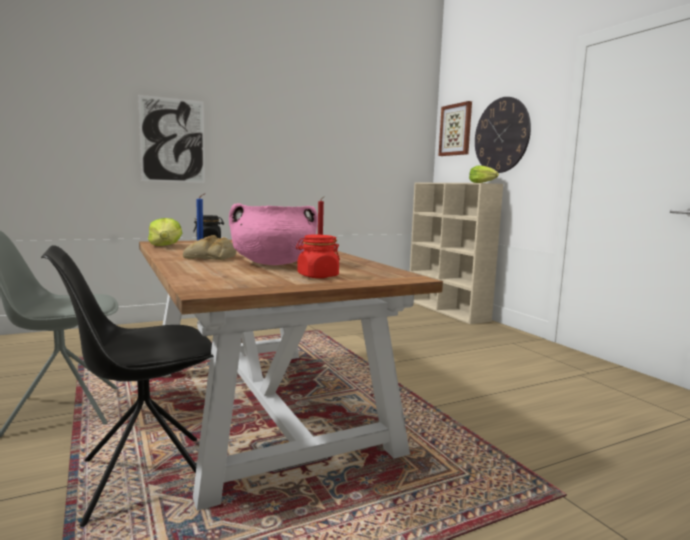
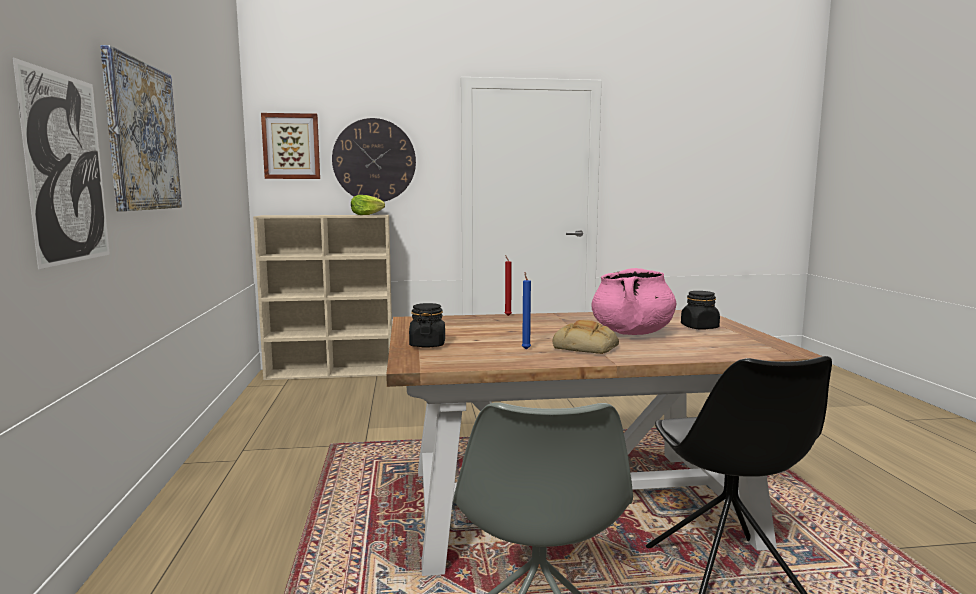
camera: 70 degrees left, 0 degrees up
lettuce [148,218,182,246] -> none
red jar [296,235,340,278] -> black jar [681,291,720,330]
none -> picture [100,45,182,211]

